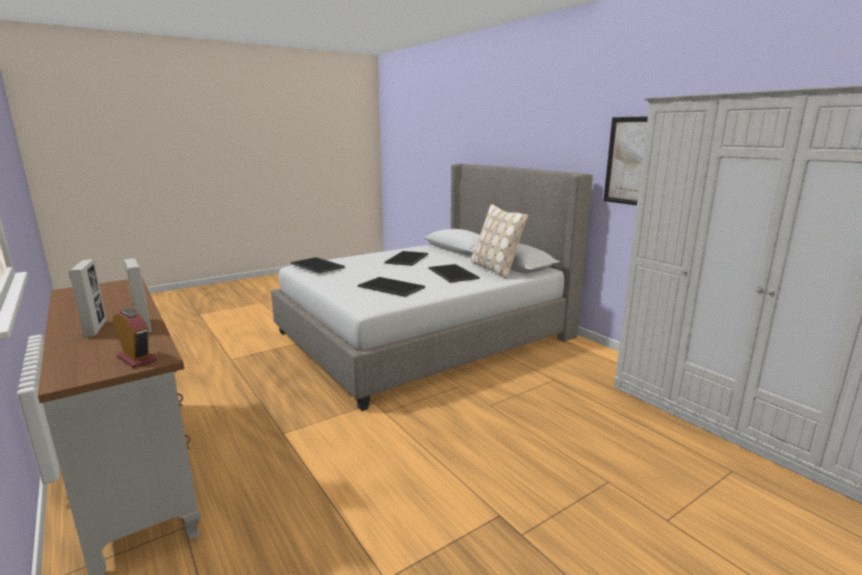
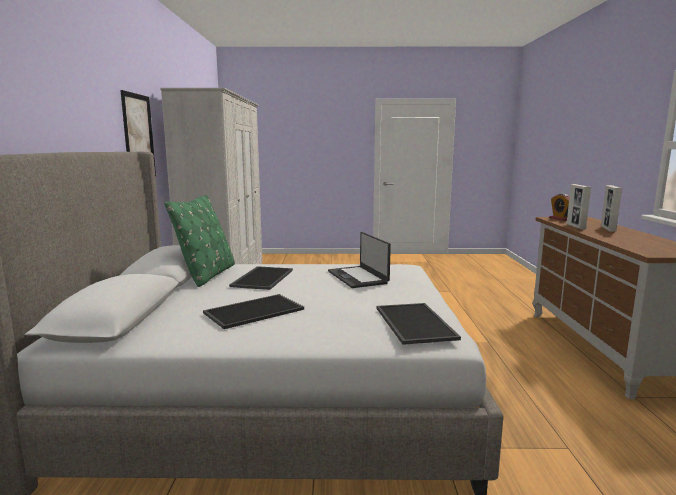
camera: 145 degrees left, 5 degrees down
tray [358,277,425,297] -> laptop [328,232,391,288]
beige pillow [471,204,528,278] -> green pillow [164,195,235,287]

